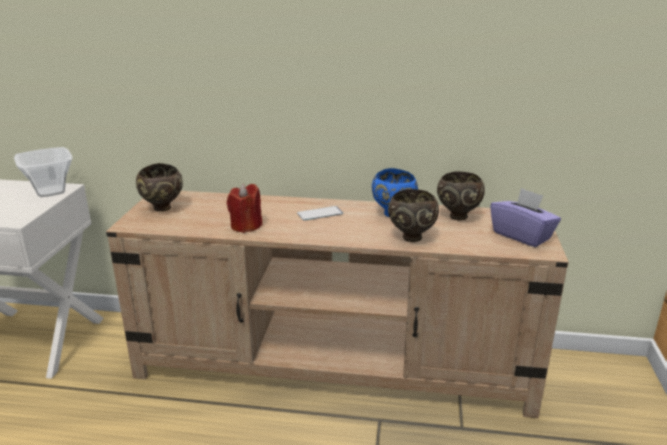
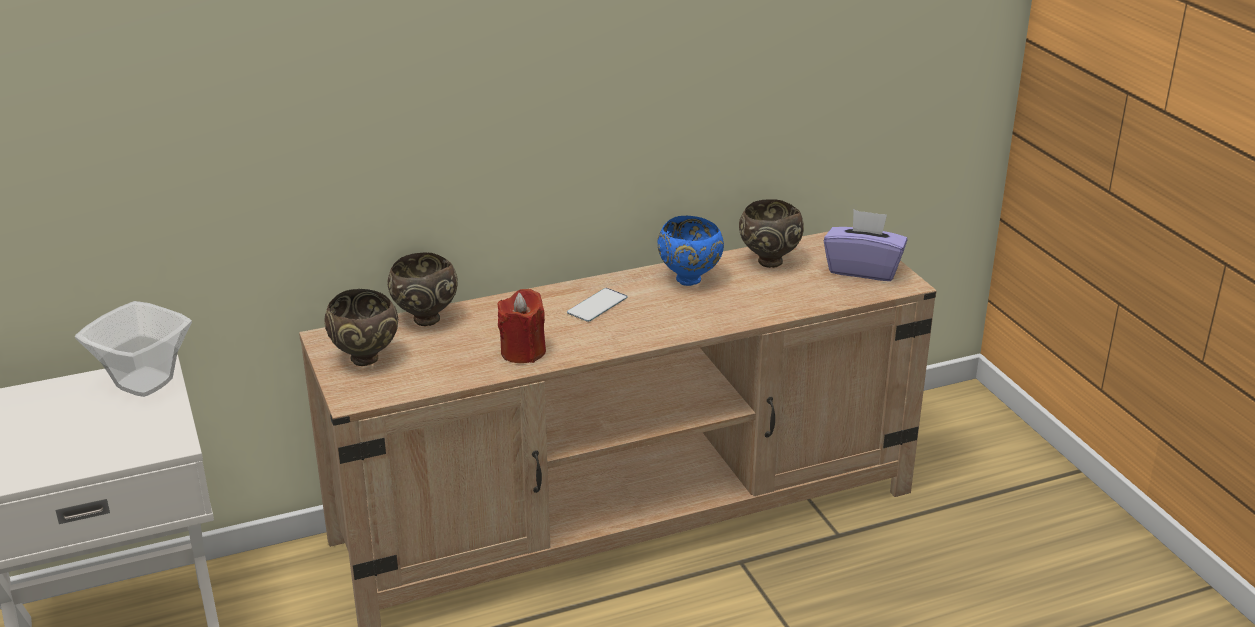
camera: 30 degrees left, 5 degrees up
brown bowl [388,189,439,242] -> brown bowl moved to [388,252,458,326]

